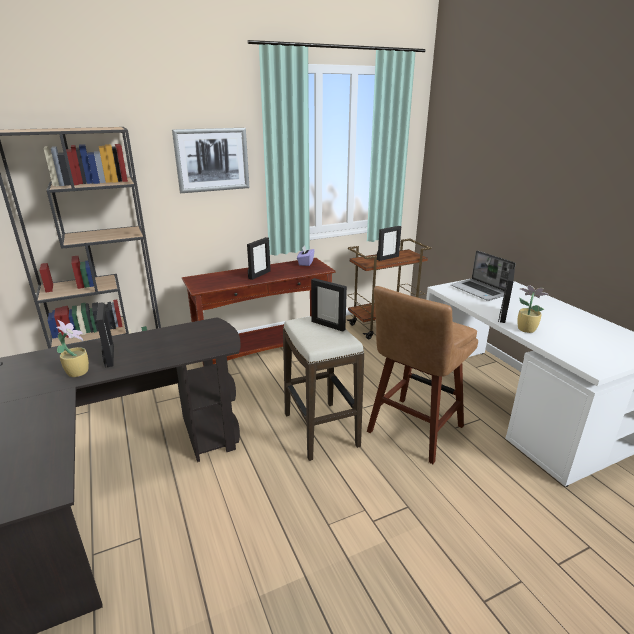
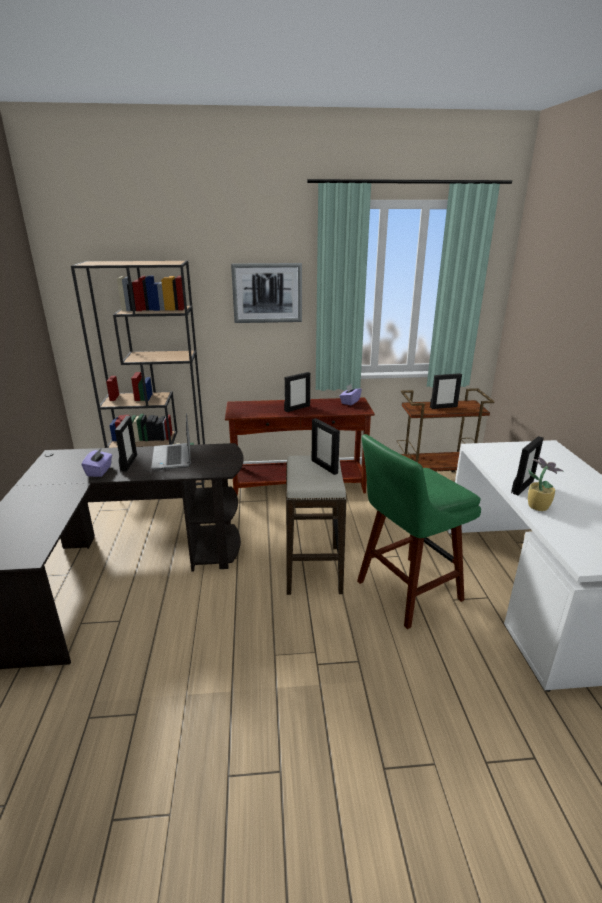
camera: 20 degrees right, 0 degrees up
potted plant [56,320,89,377] -> purple tissue box [82,448,112,477]
brown stool [367,286,478,464] -> green stool [357,434,481,629]
laptop [451,250,516,301] -> laptop moved to [151,413,191,470]

